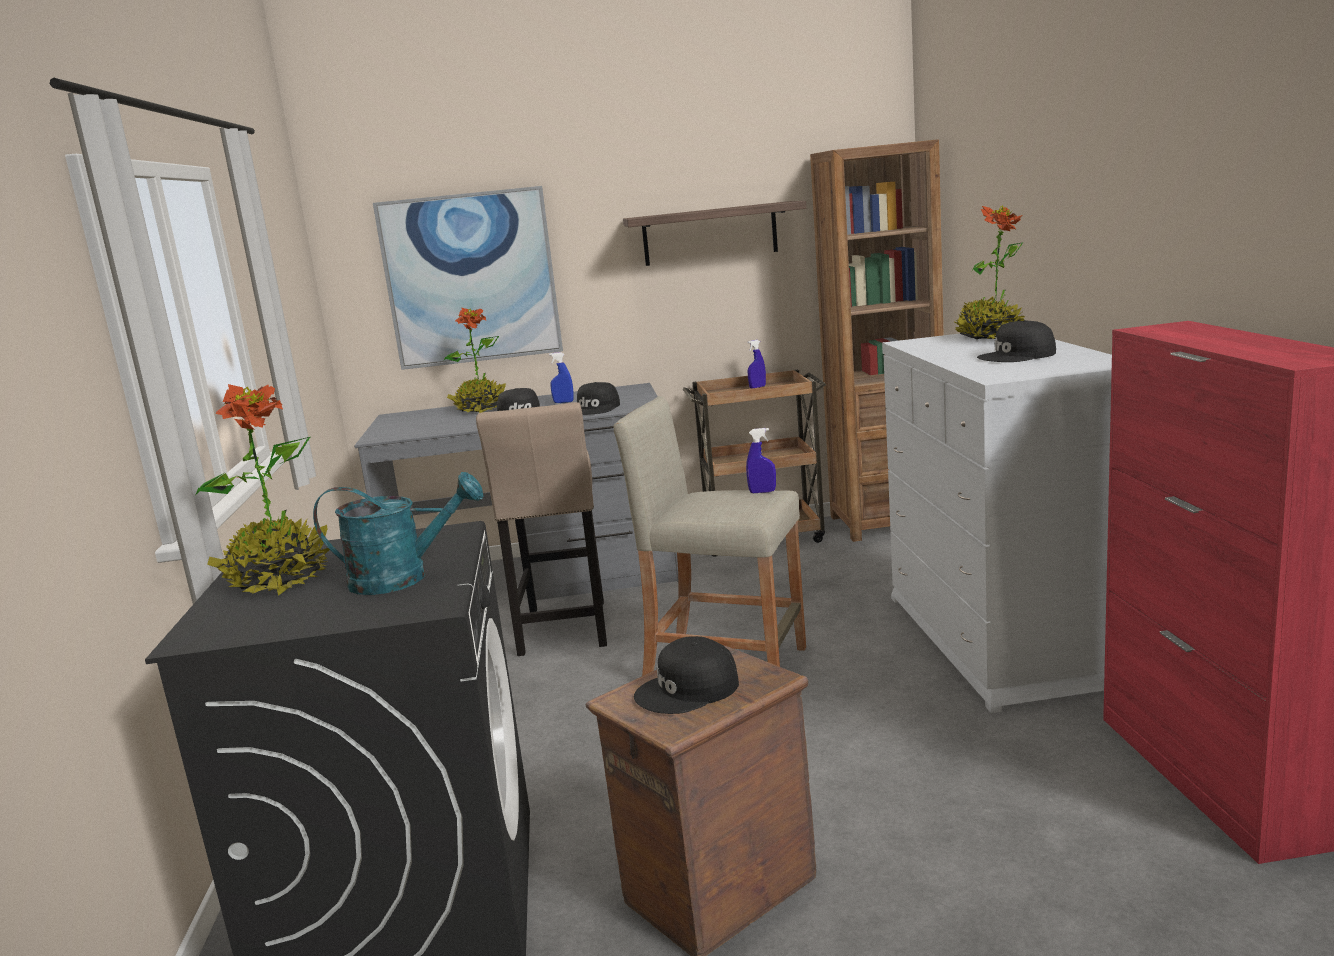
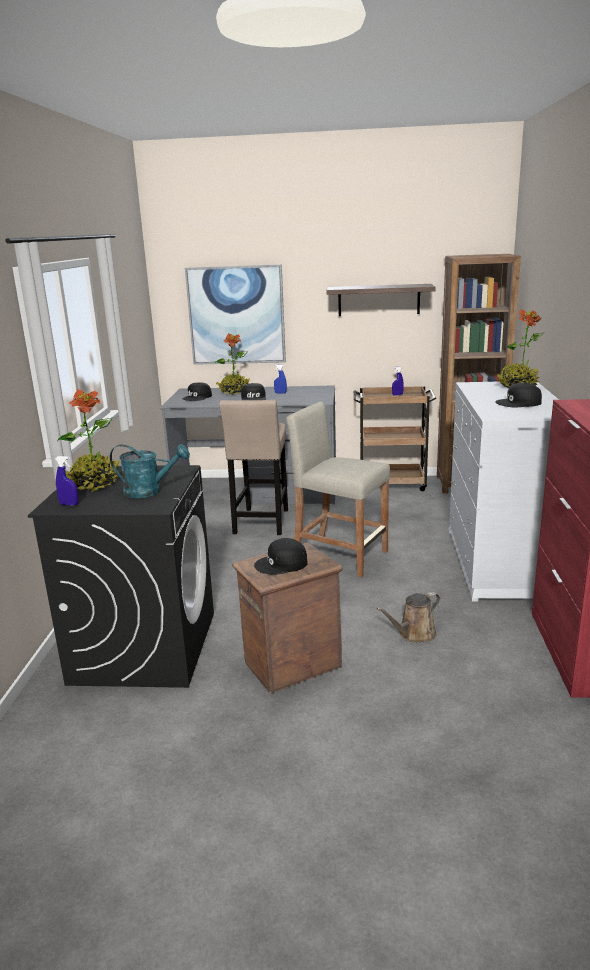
camera: 10 degrees right, 5 degrees up
black cap [577,382,620,415] -> black cap moved to [183,382,212,401]
blue spray bottle [746,428,776,493] -> blue spray bottle moved to [55,456,79,506]
none -> brown watering can [376,592,441,643]

